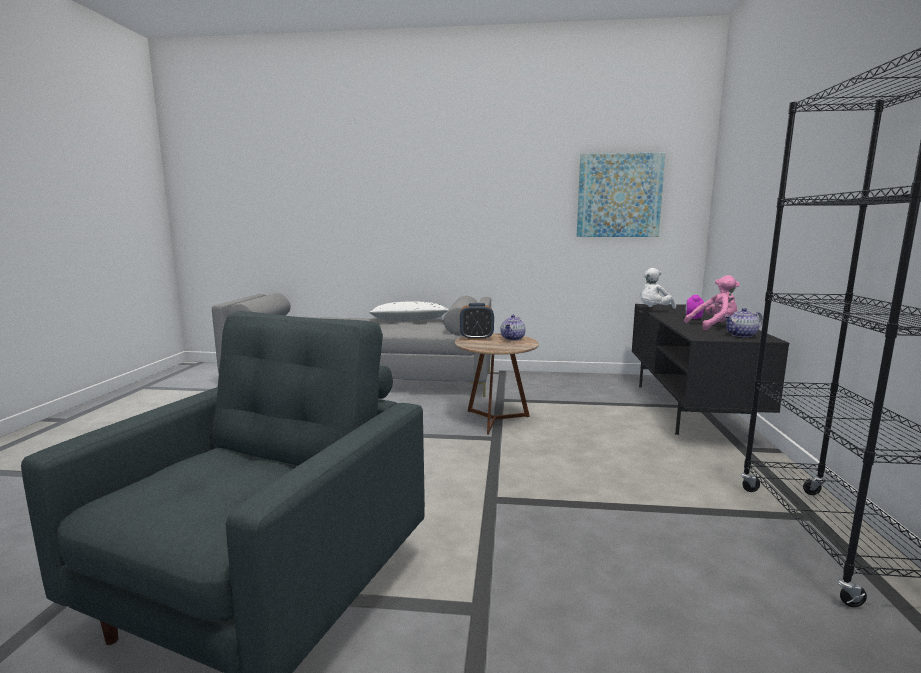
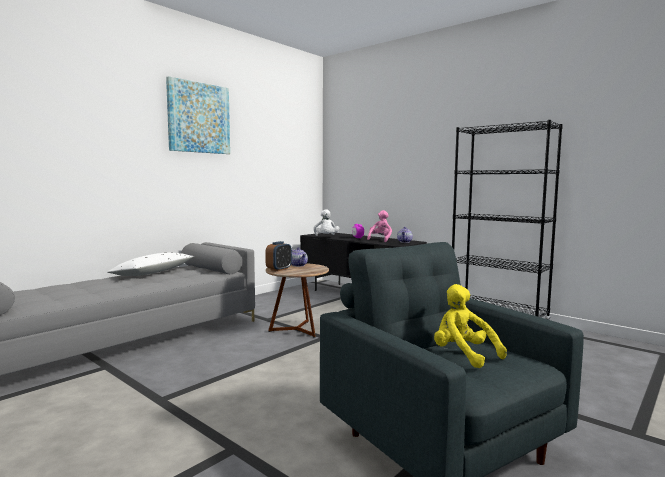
camera: 55 degrees left, 5 degrees down
picture [577,153,665,237] -> picture moved to [166,76,230,154]
none -> yellow plush toy [434,284,507,368]

